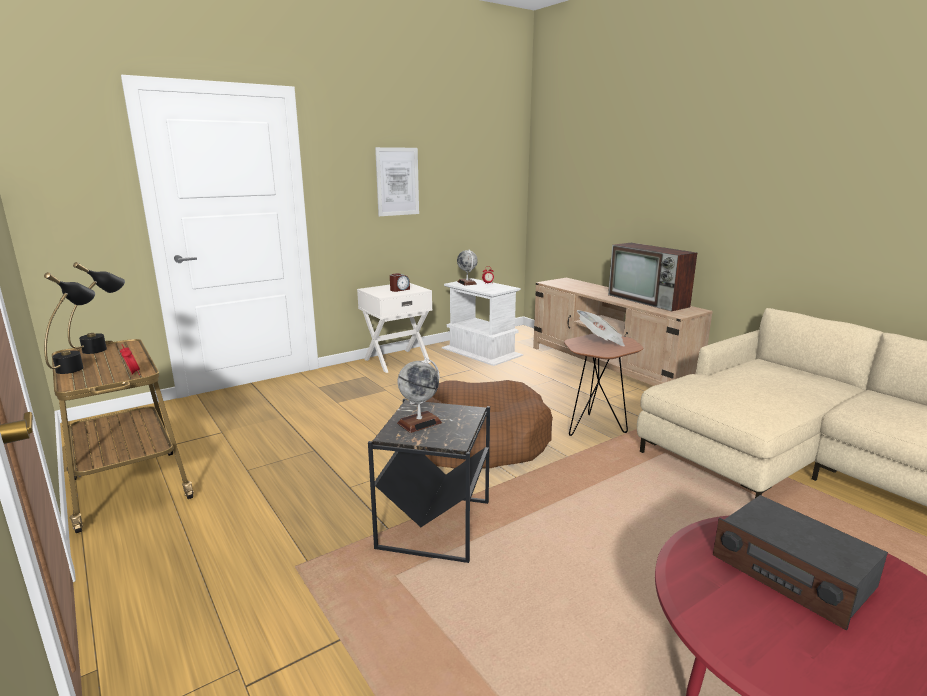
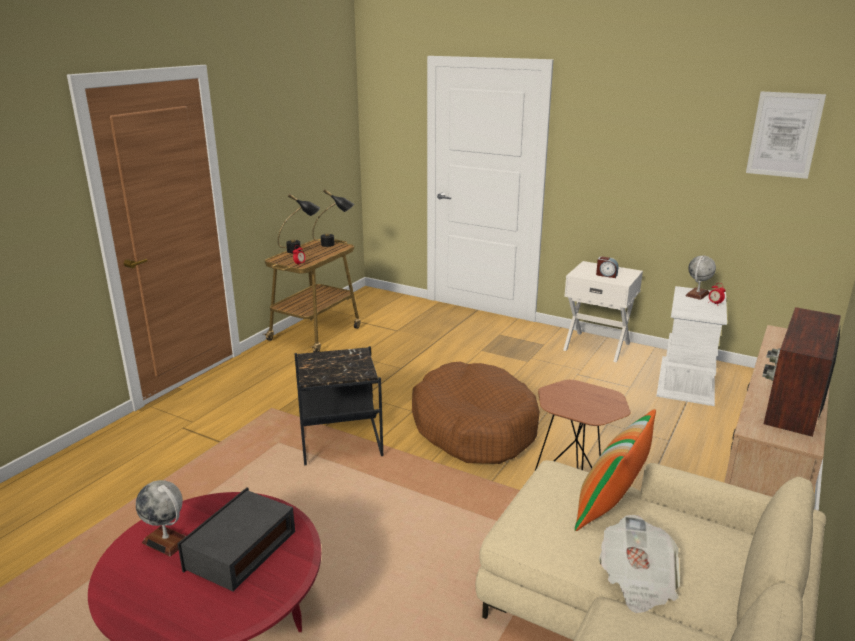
camera: 65 degrees right, 5 degrees up
picture [375,147,419,216] -> picture moved to [746,91,826,179]
globe [397,358,442,433] -> globe moved to [136,480,186,557]
newspaper [577,310,625,347] -> newspaper moved to [599,515,680,613]
none -> pillow [575,409,656,531]

